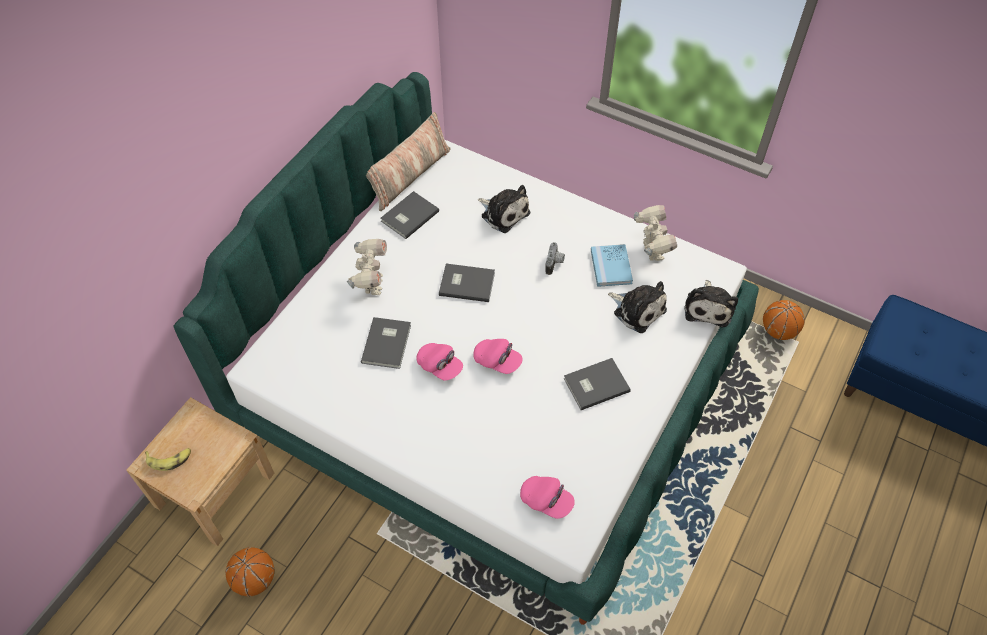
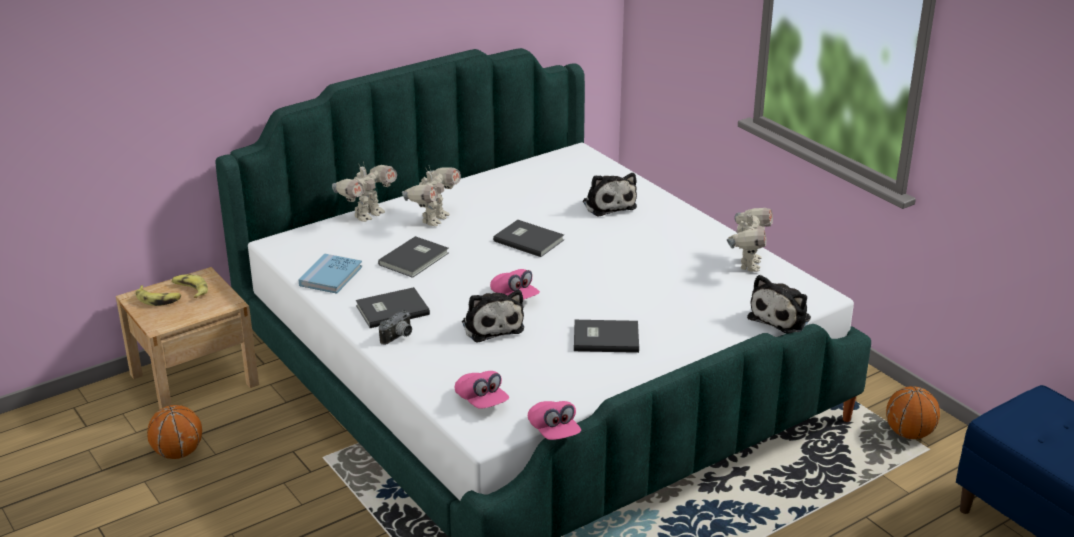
camera: 25 degrees right, 25 degrees down
pillow [366,112,450,211] -> none
grey book [381,191,439,239] -> grey book moved to [356,287,430,328]
pink cap [416,343,463,381] -> pink cap moved to [528,401,581,440]
camera [545,242,565,275] -> camera moved to [379,310,412,345]
blue book [591,244,633,287] -> blue book moved to [298,254,362,294]
plush toy [608,281,667,333] -> plush toy moved to [462,290,524,343]
none -> banana [172,275,208,298]
none -> toy robot [332,162,397,222]

